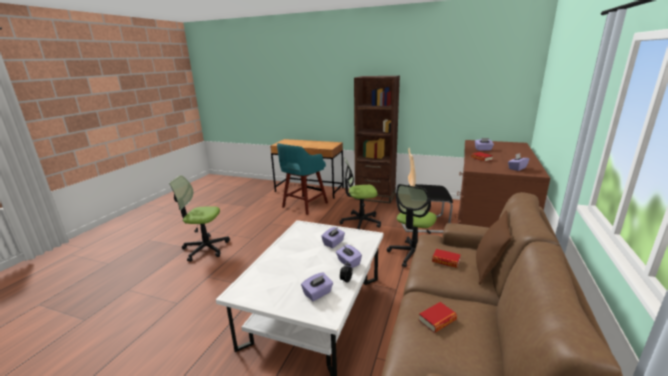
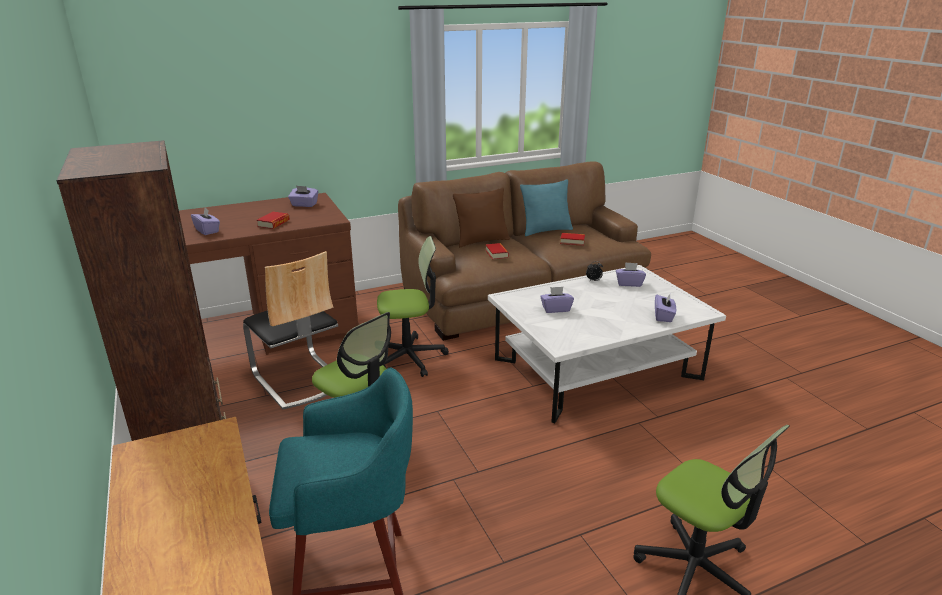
camera: 135 degrees left, 5 degrees up
purple tissue box [336,245,362,268] -> purple tissue box moved to [655,294,676,322]
none -> turquoise pillow [520,179,573,236]

